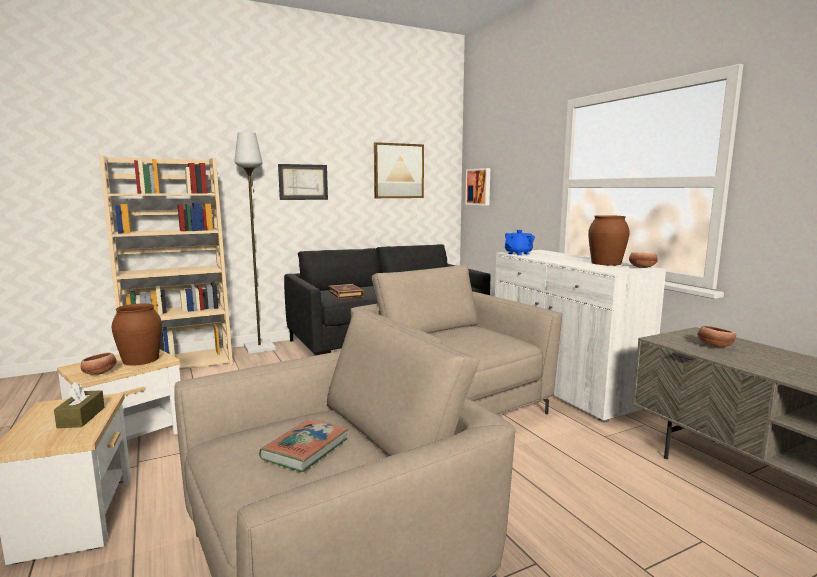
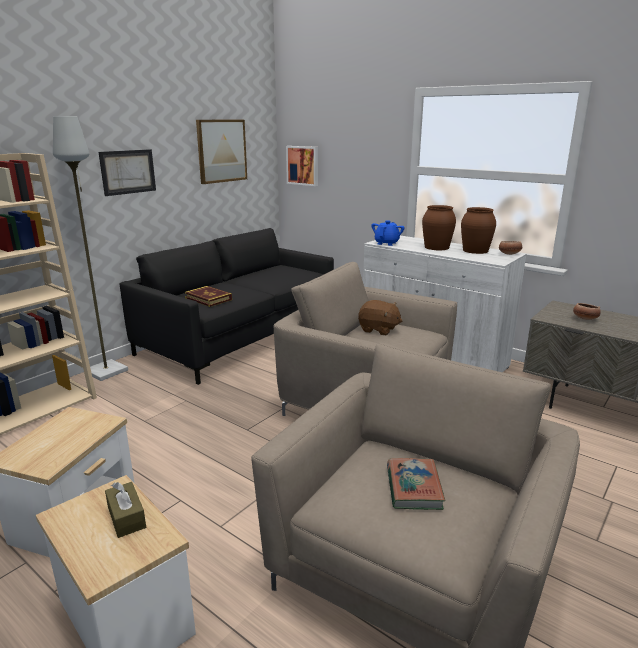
camera: 25 degrees left, 10 degrees up
bowl [81,353,117,375] -> none
brown vase [112,303,162,366] -> brown vase moved to [422,205,456,250]
none -> brown plush toy [358,300,402,335]

